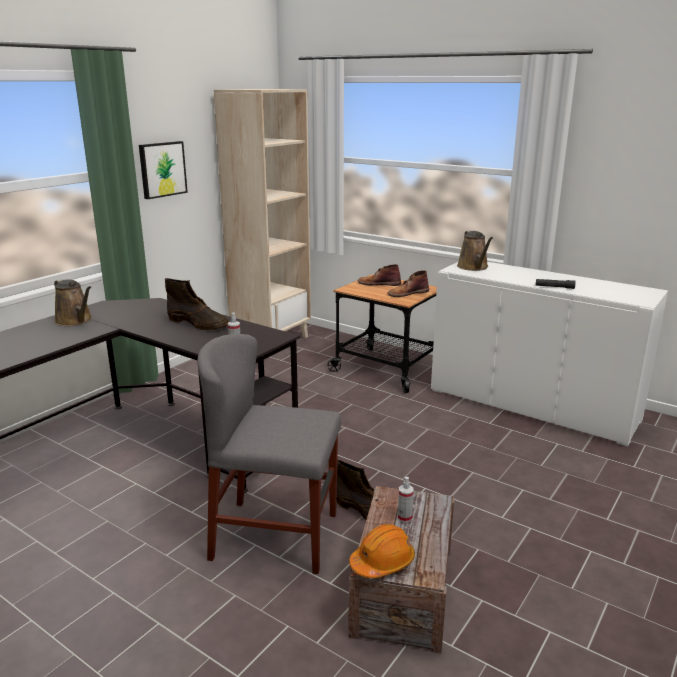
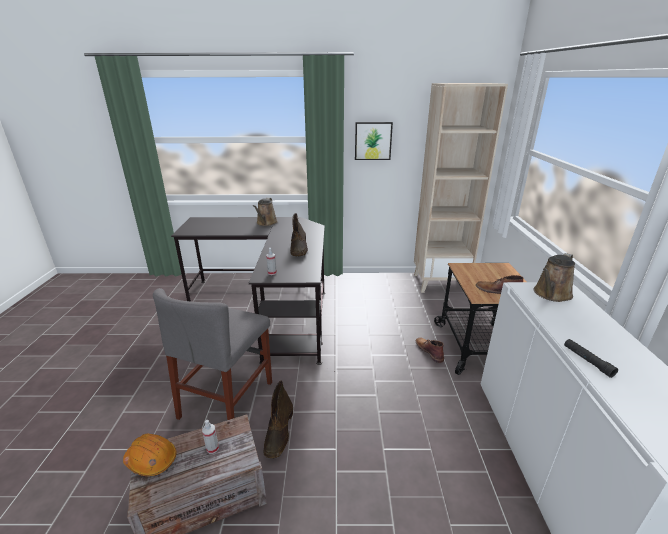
camera: 55 degrees right, 5 degrees up
grey chair [197,334,341,574] -> grey chair turned 135 degrees counterclockwise [153,288,272,420]
brown boot [358,264,401,286] -> brown boot moved to [416,337,444,363]

